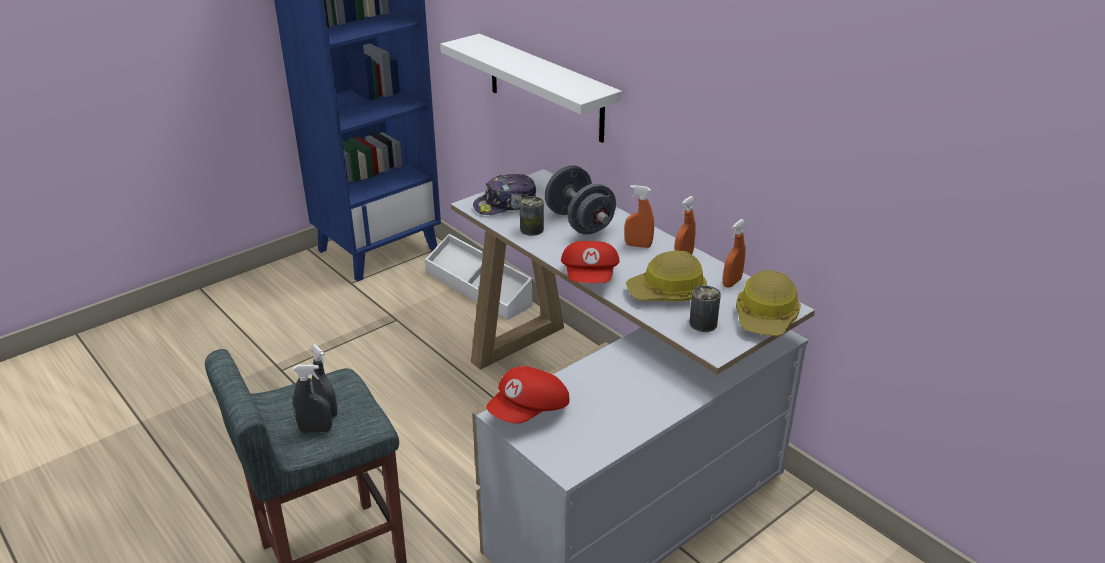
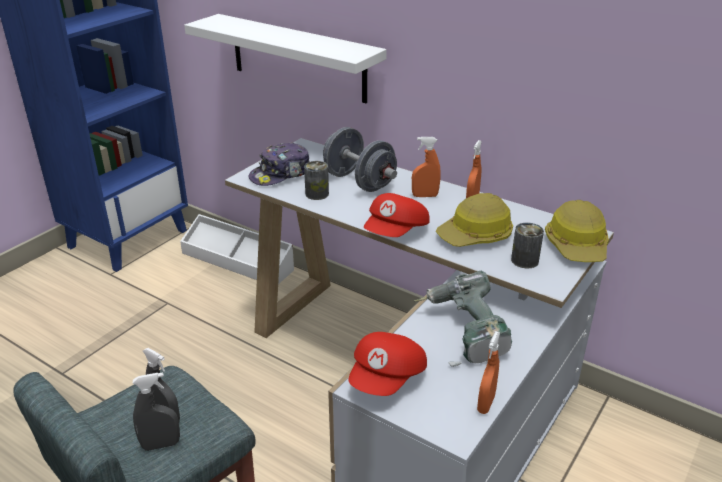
camera: 15 degrees left, 0 degrees up
red cap [561,241,620,283] -> red cap turned 45 degrees clockwise [364,193,430,237]
orange spray bottle [723,219,746,288] -> orange spray bottle moved to [477,331,500,414]
none -> power drill [414,271,512,367]

